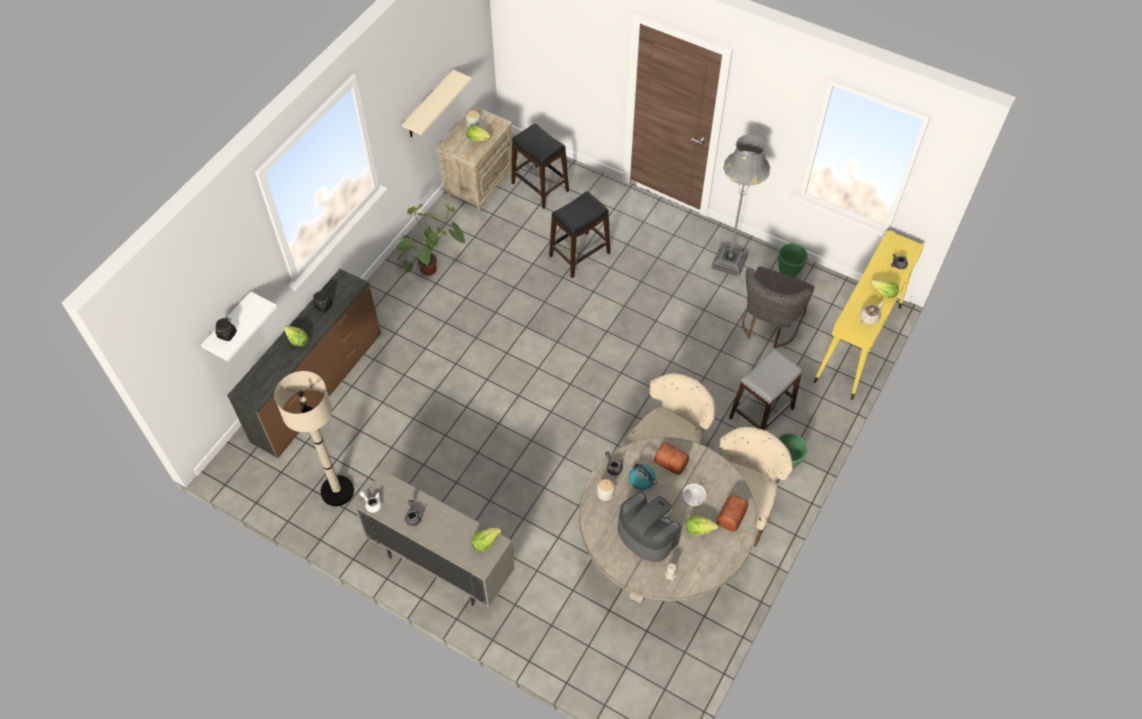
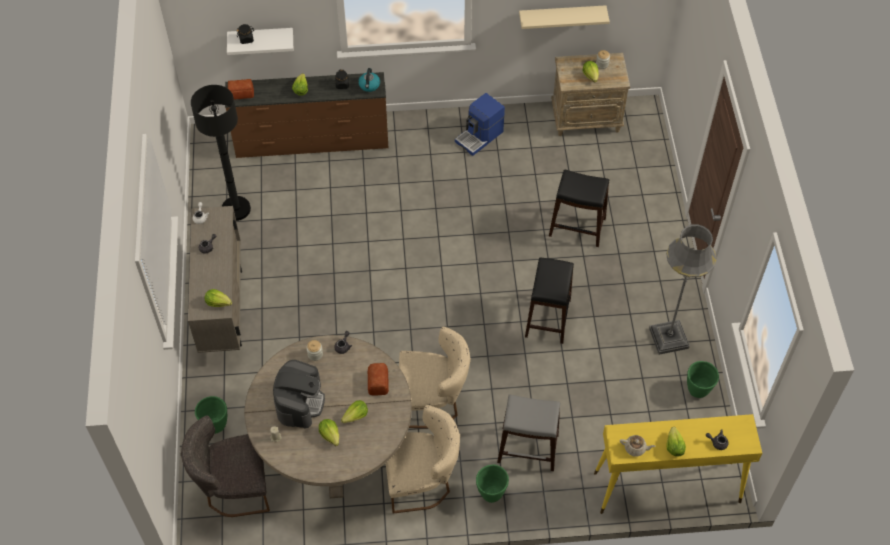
camera: 55 degrees right, 0 degrees up
beige floor lamp [275,371,354,506] -> black floor lamp [191,85,251,221]
potted plant [394,203,466,276] -> coffee machine [455,93,505,156]
black stool [511,123,569,209] -> black stool moved to [525,258,574,344]
kettle [629,464,657,490] -> kettle moved to [358,68,380,92]
bowl [682,484,706,506] -> lettuce [341,400,368,423]
bread [717,495,748,532] -> bread moved to [228,79,254,100]
grey chair [742,266,815,348] -> grey chair moved to [181,415,270,517]
none -> green planter [195,396,227,434]

